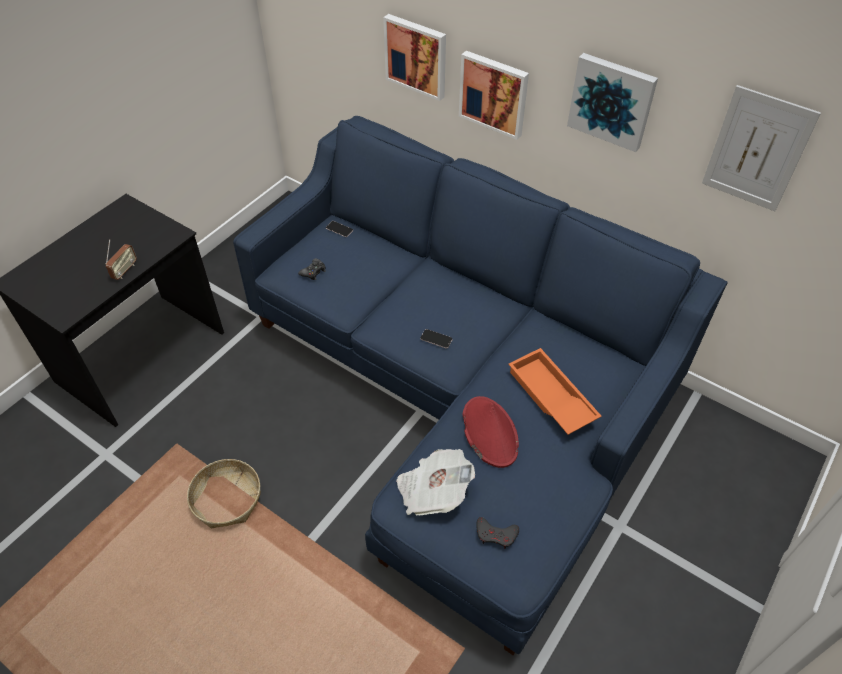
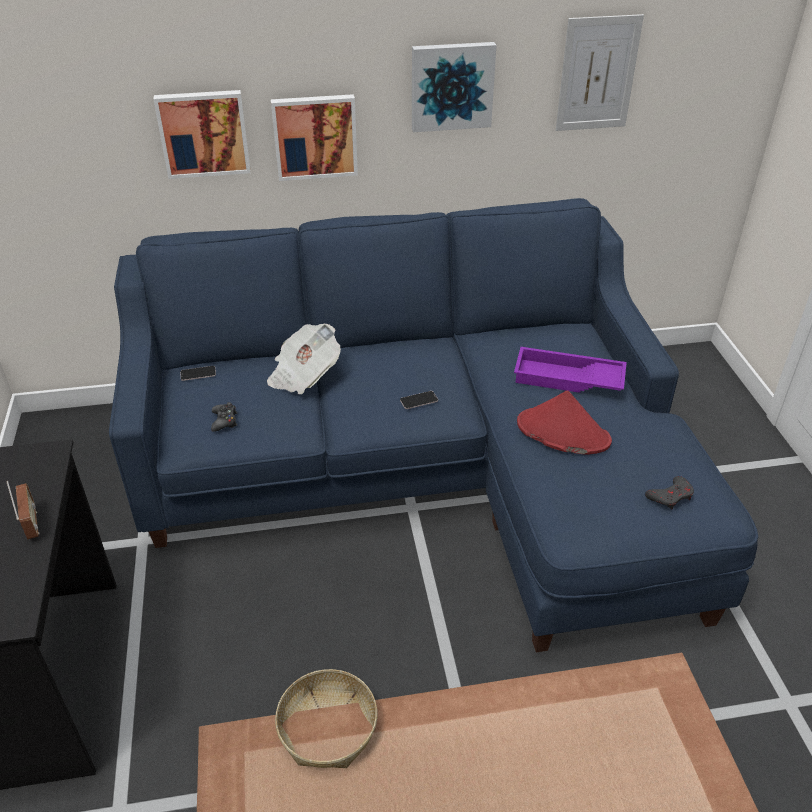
camera: 45 degrees left, 10 degrees down
newspaper [396,449,475,515] -> newspaper moved to [267,324,341,394]
orange tray [508,348,602,435] -> purple tray [514,347,627,393]

